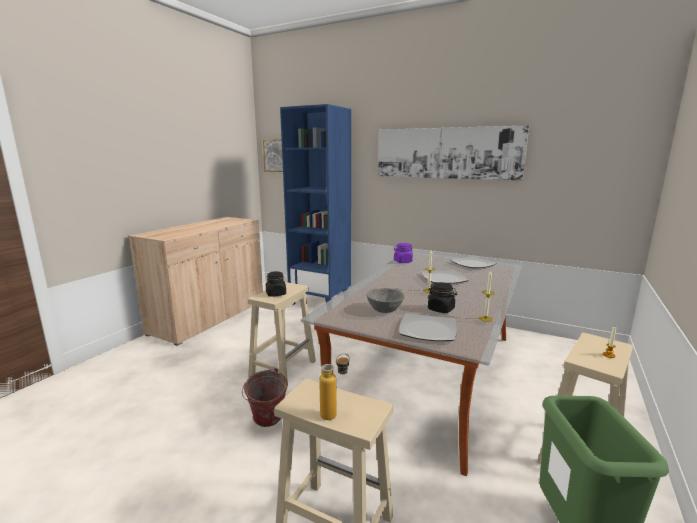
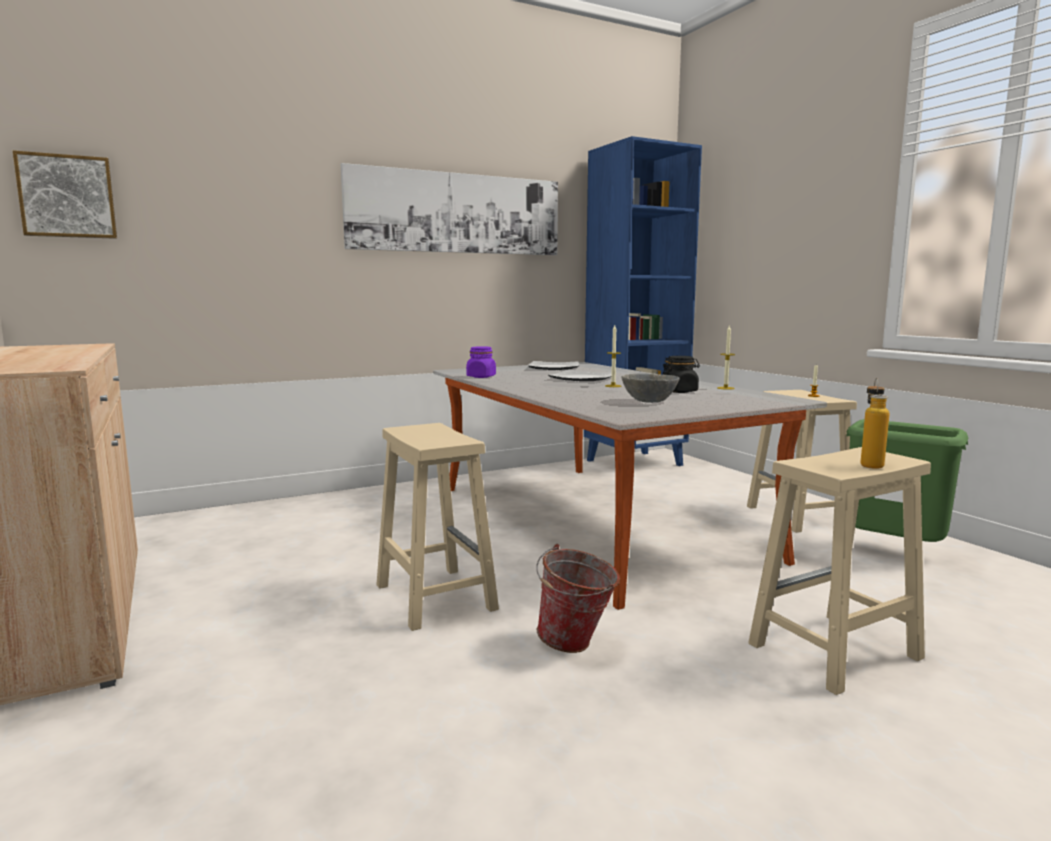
camera: 55 degrees left, 5 degrees down
black jar [266,271,286,297] -> none
blue bookcase [280,104,351,305] -> blue bookcase moved to [584,136,702,466]
plate [399,313,457,341] -> none

